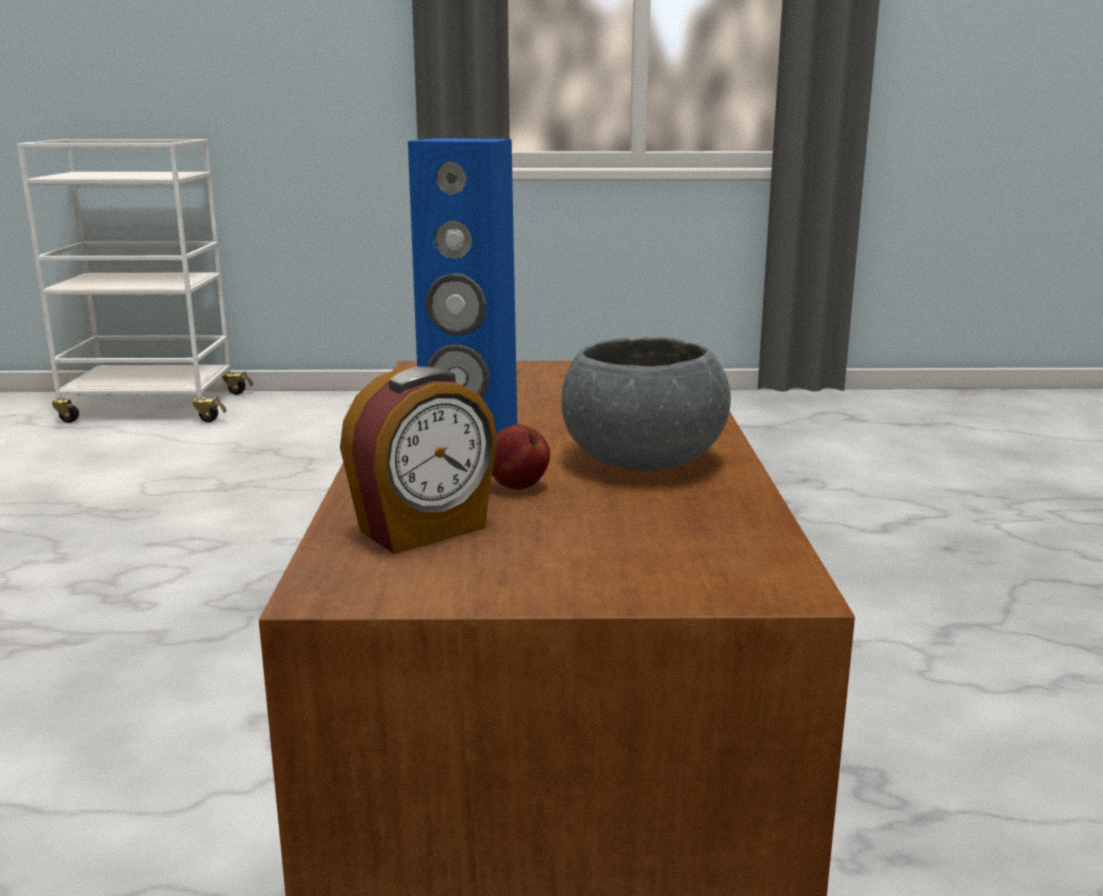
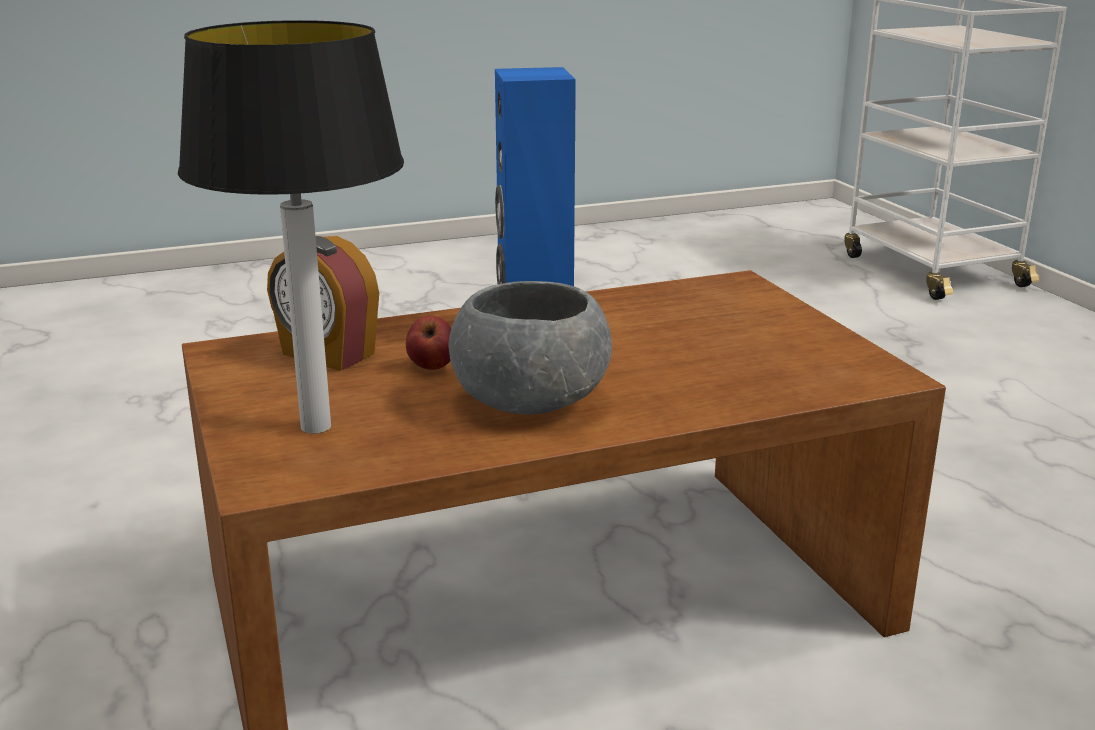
camera: 70 degrees right, 5 degrees up
none -> table lamp [178,20,404,434]

